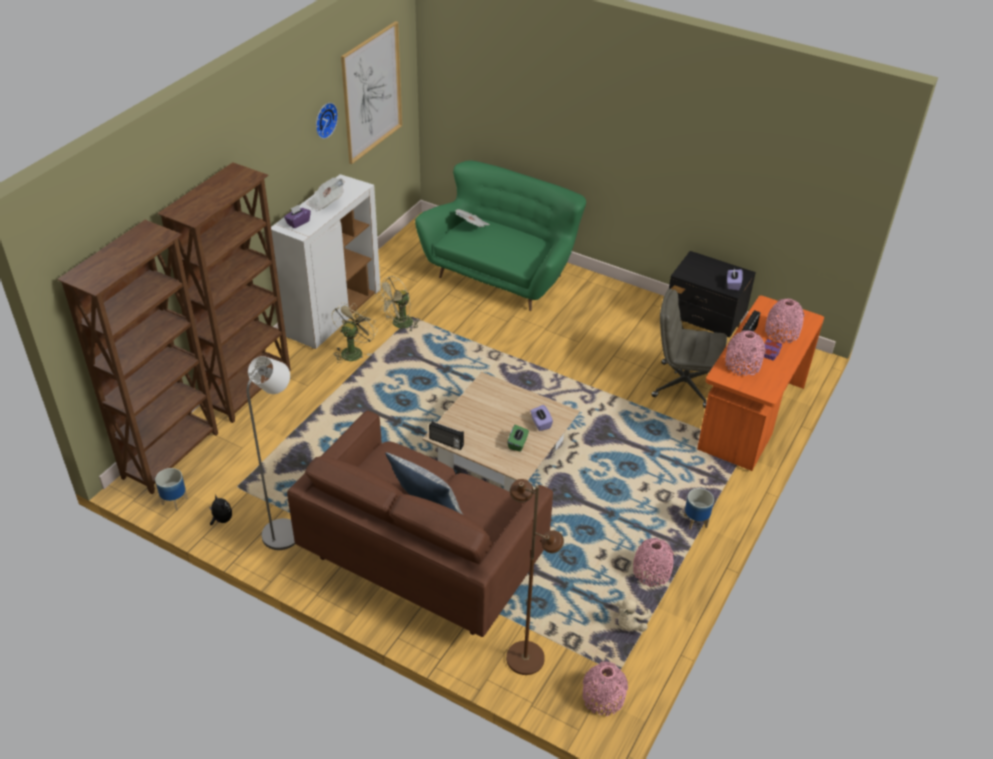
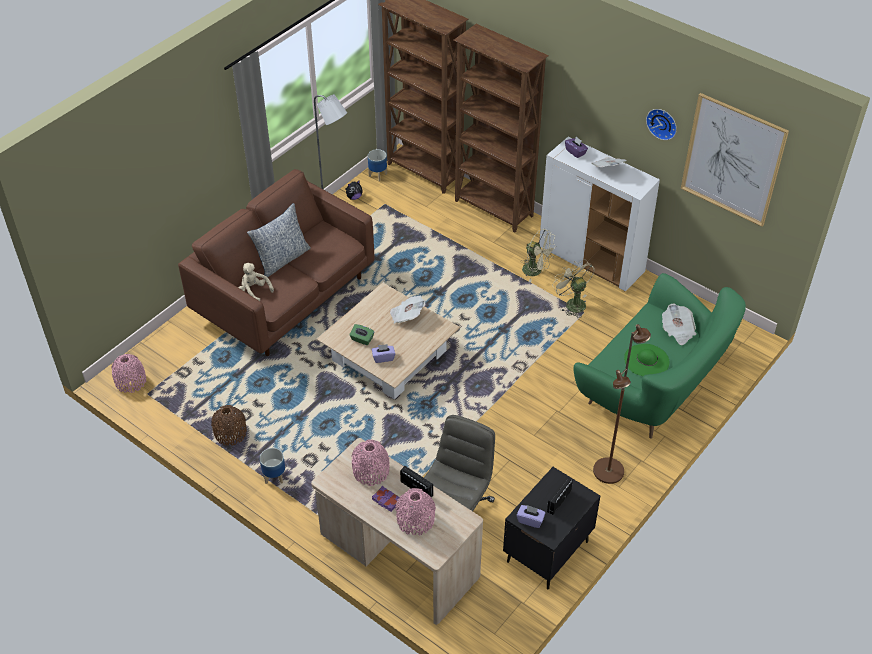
camera: 100 degrees right, 5 degrees up
radio [429,421,464,450] -> radio moved to [547,476,573,515]
brown floor lamp [506,479,564,675] -> brown floor lamp moved to [593,324,651,484]
beige plush toy [617,598,651,632] -> beige plush toy moved to [238,263,274,301]
pink vase [633,538,674,587] -> brown vase [211,405,247,446]
orange desk [697,296,824,471] -> beige desk [311,438,483,625]
none -> newspaper [390,296,426,324]
none -> green hat [624,344,669,376]

